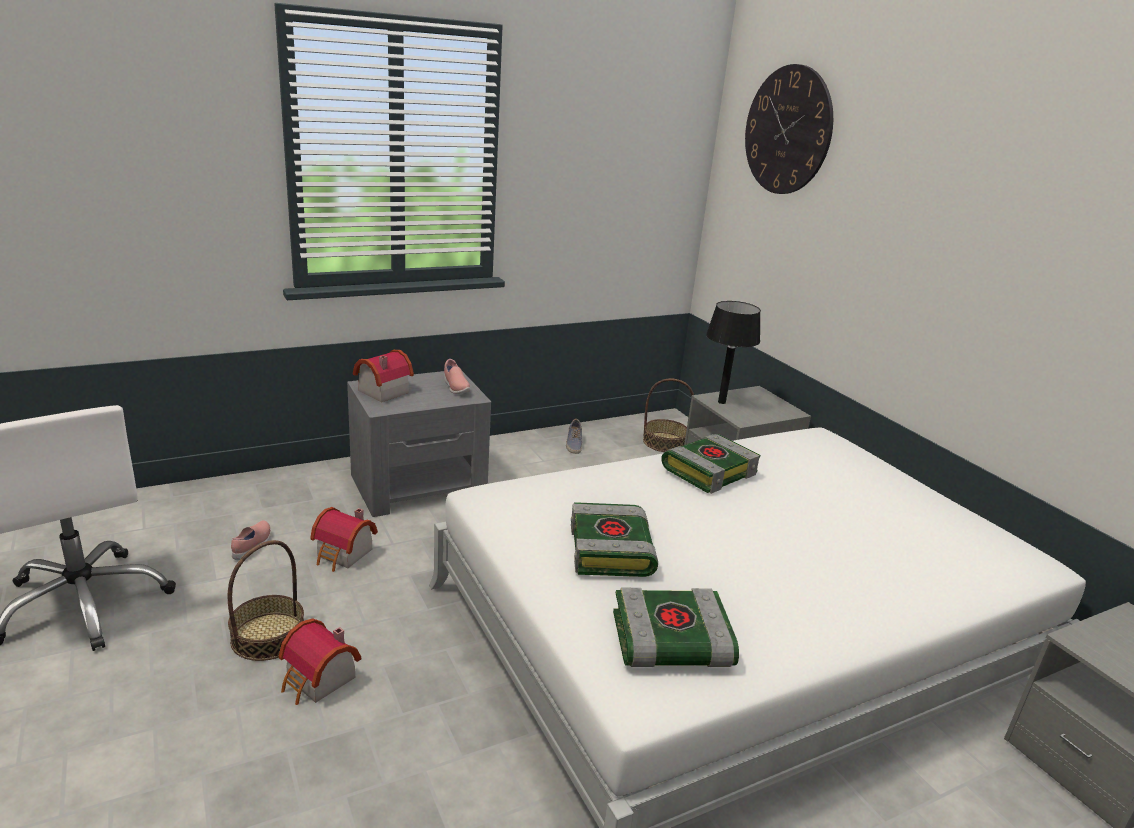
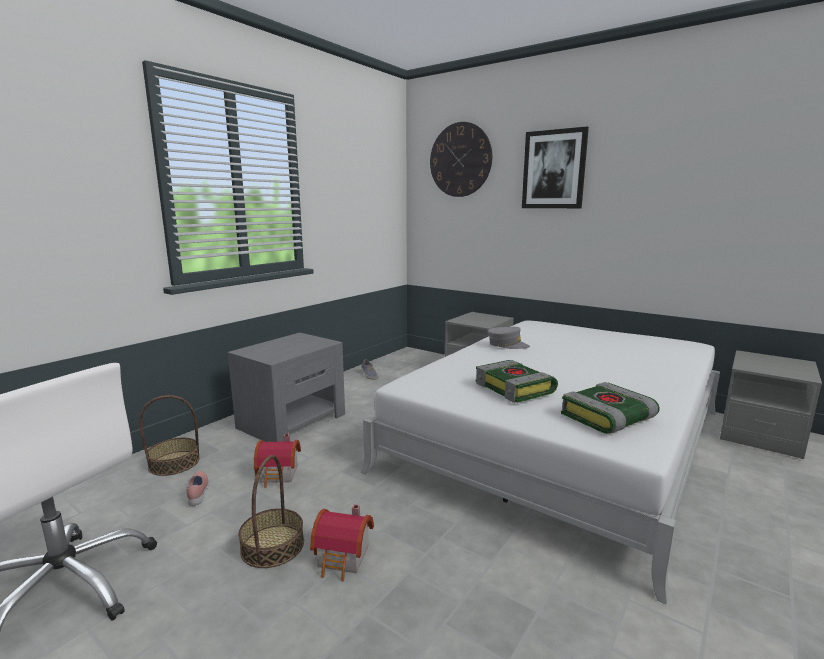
camera: 25 degrees left, 10 degrees down
toy house [353,350,414,402] -> none
pink shoe [444,359,471,394] -> none
basket [643,379,694,452] -> basket moved to [140,395,200,476]
book [661,434,760,494] -> grey cap [488,327,530,349]
black table lamp [706,301,761,404] -> none
none -> picture [522,127,589,208]

